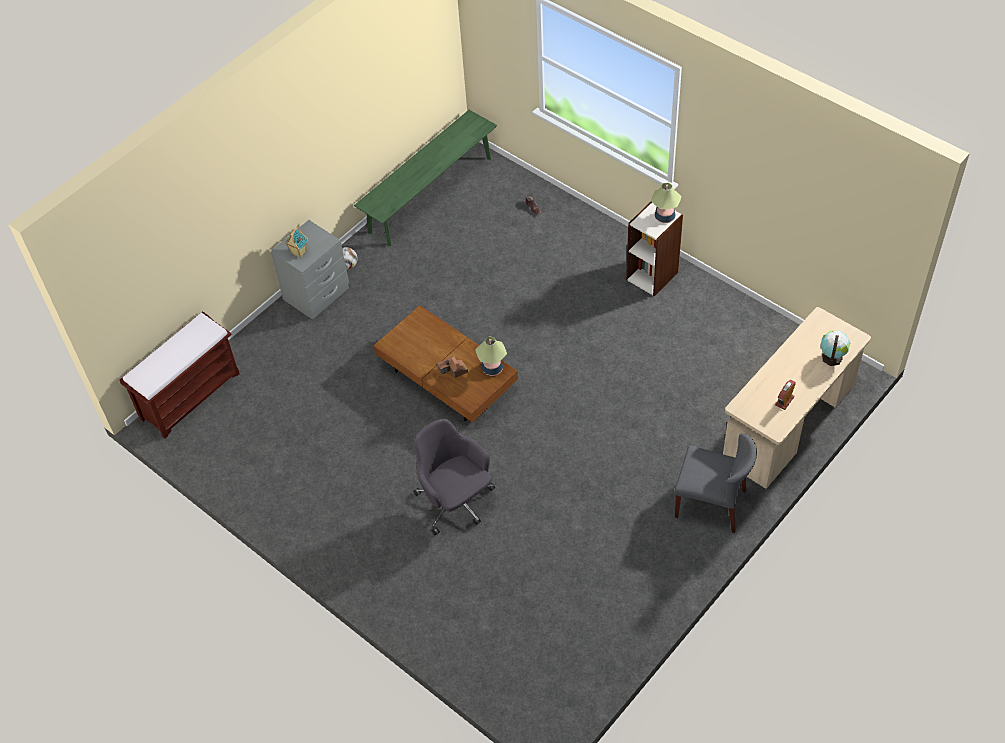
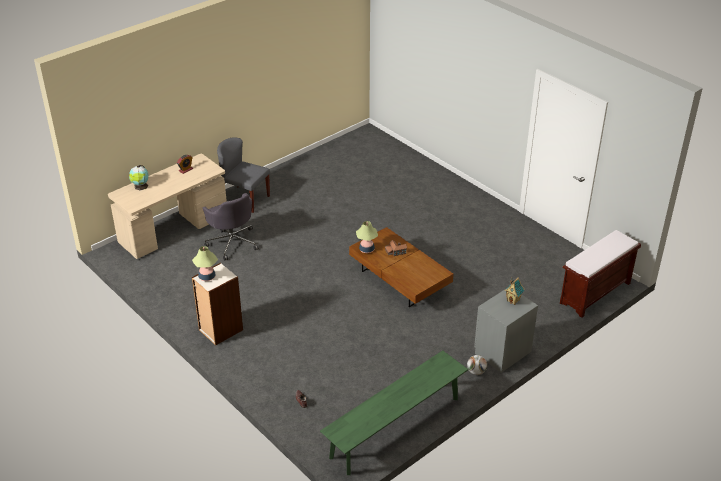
camera: 175 degrees left, 15 degrees down
grey office chair [413,419,495,535] -> grey office chair moved to [202,193,259,261]

